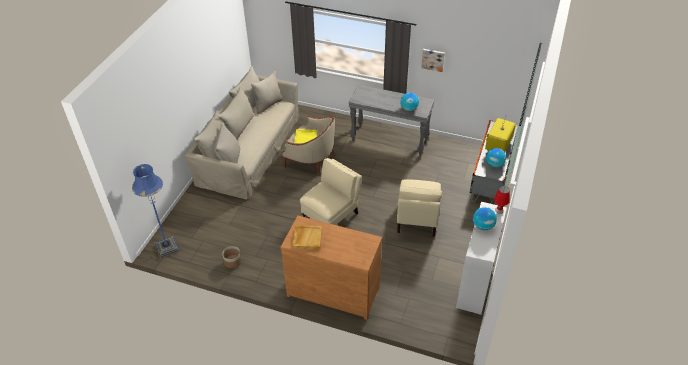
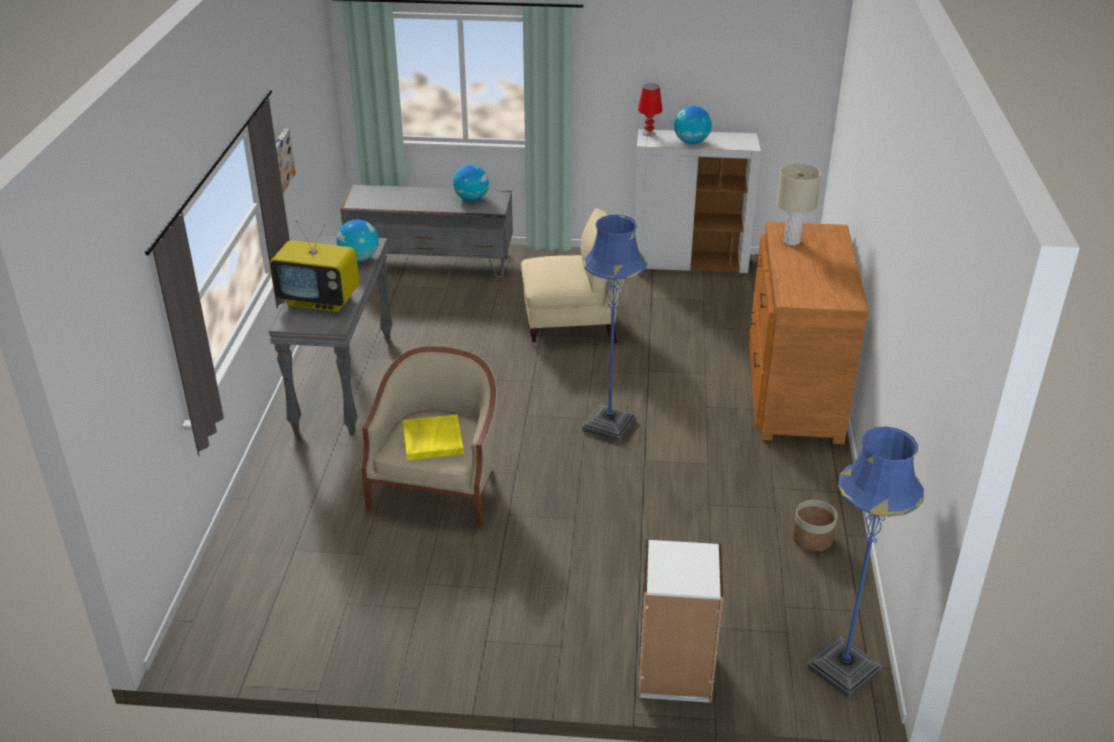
camera: 105 degrees left, 10 degrees down
beige sofa [185,66,299,200] -> none
beige tray [292,225,322,250] -> none
beige armchair [300,158,362,225] -> blue floor lamp [582,215,647,443]
television [485,114,516,152] -> television moved to [270,221,359,312]
none -> white bookcase [638,539,723,703]
none -> beige table lamp [776,163,821,245]

